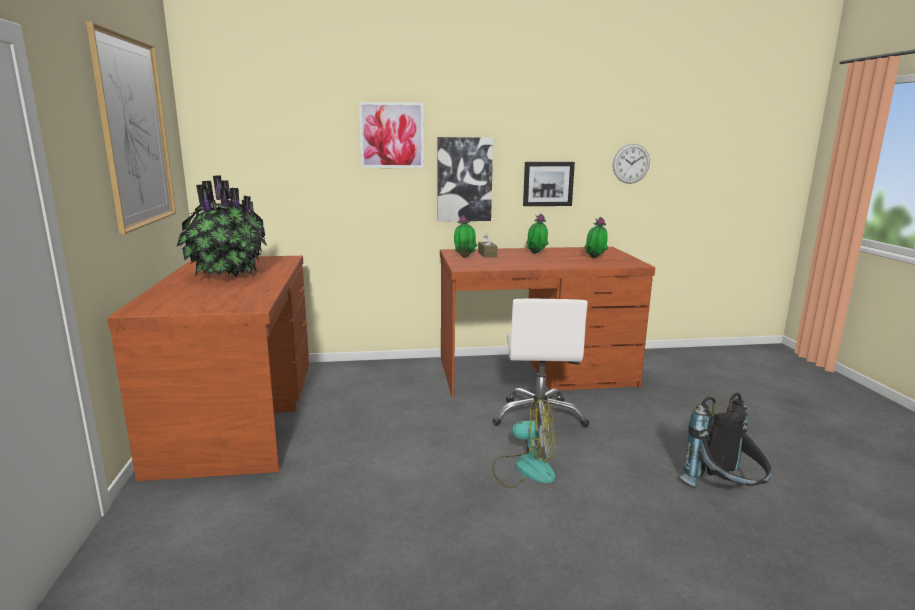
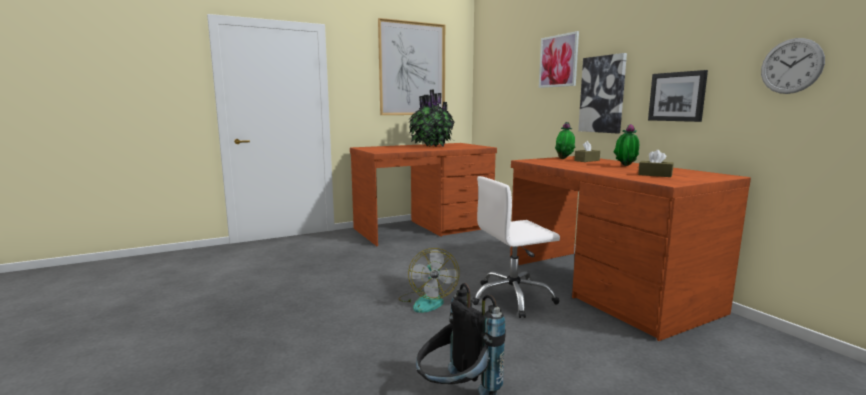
camera: 70 degrees right, 5 degrees down
potted plant [584,217,608,258] -> brown tissue box [638,150,673,177]

